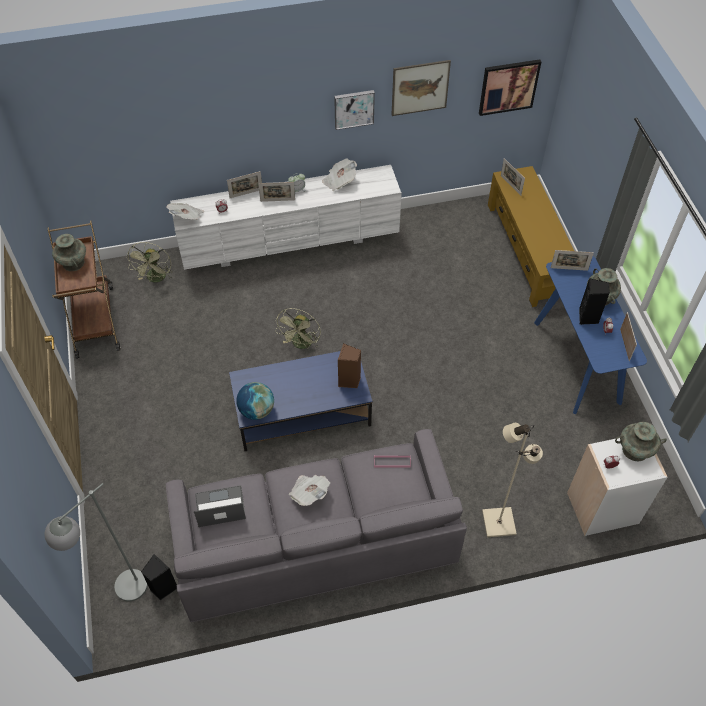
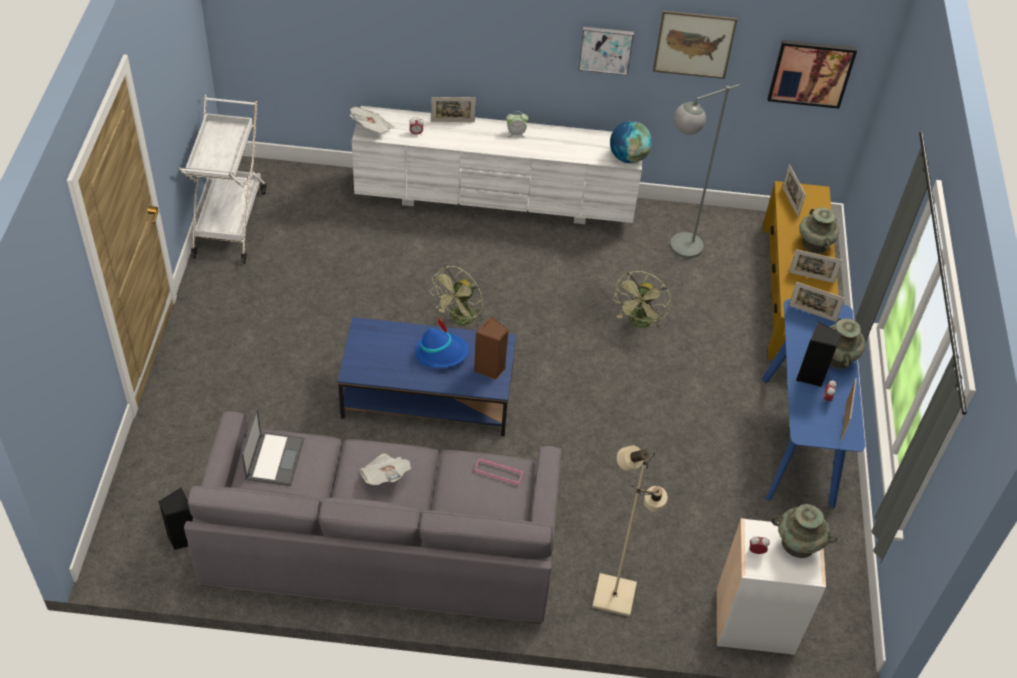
camera: 15 degrees right, 5 degrees down
grey floor lamp [45,483,148,602] -> grey floor lamp moved to [670,84,739,258]
brown cart [48,221,121,359] -> white cart [179,94,267,264]
turquoise vase [52,234,86,271] -> turquoise vase moved to [799,207,839,253]
green fan [126,242,173,282] -> green fan moved to [612,271,671,328]
laptop [194,485,246,527] -> laptop turned 90 degrees clockwise [241,408,304,486]
globe [236,382,274,420] -> globe moved to [610,121,652,163]
picture frame [258,182,295,202] -> picture frame moved to [789,249,842,283]
newspaper [322,159,357,191] -> none
none -> blue hat [415,318,469,368]

